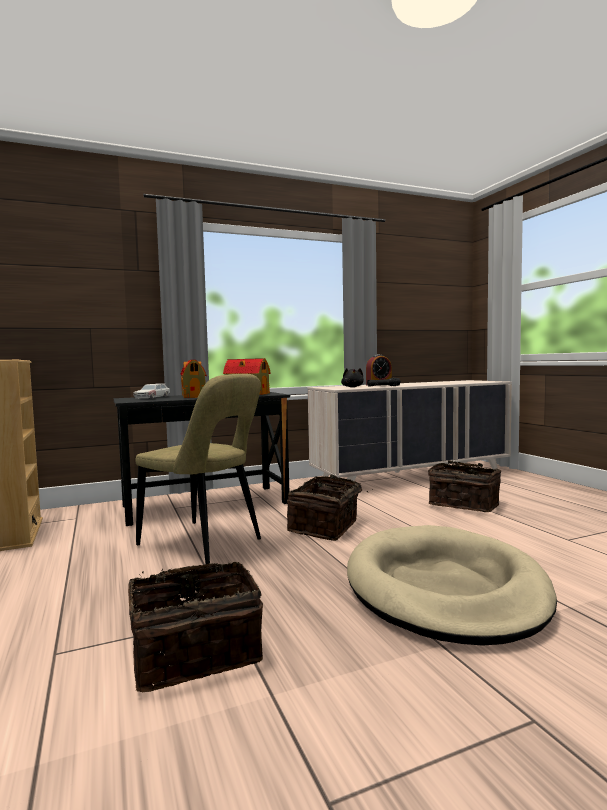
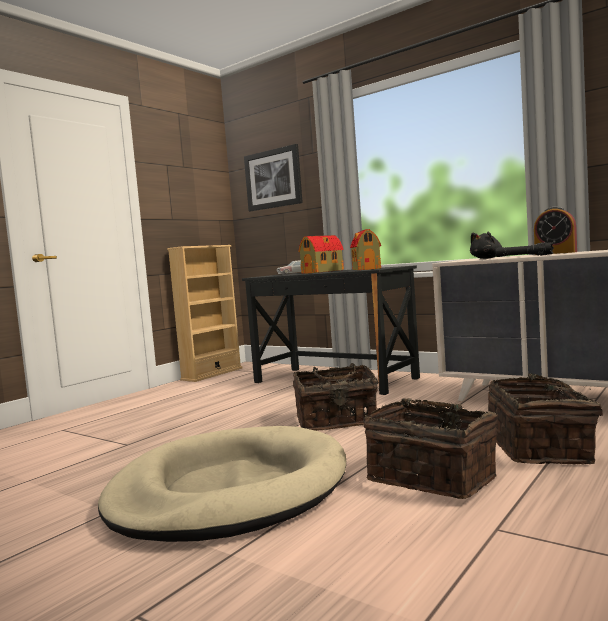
camera: 60 degrees right, 0 degrees up
basket [128,562,263,692] -> basket moved to [363,398,498,499]
beige chair [135,374,261,564] -> none
none -> picture [244,144,303,211]

